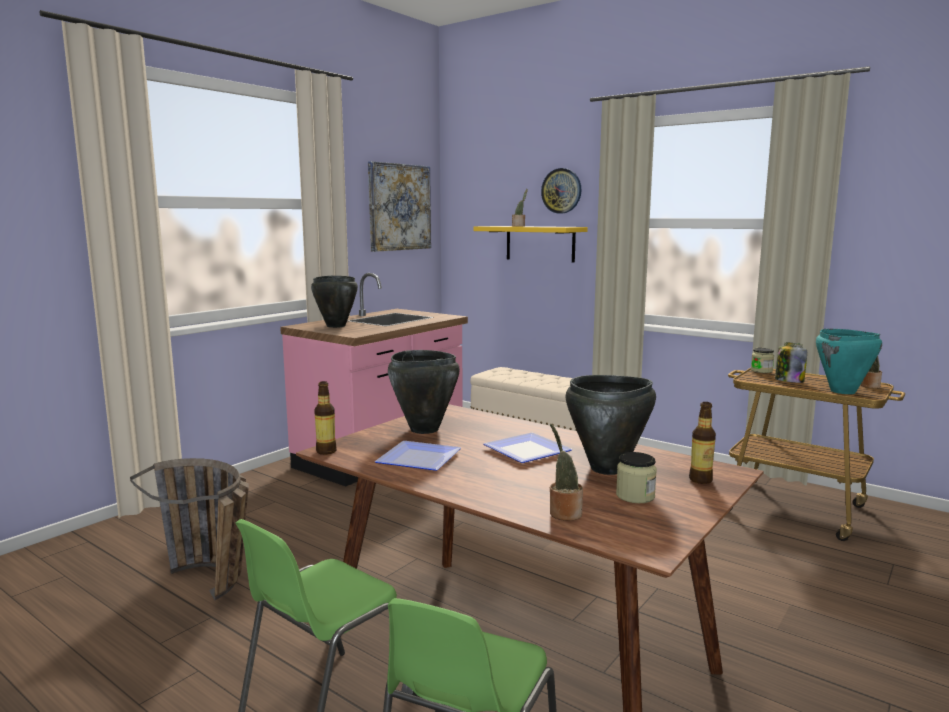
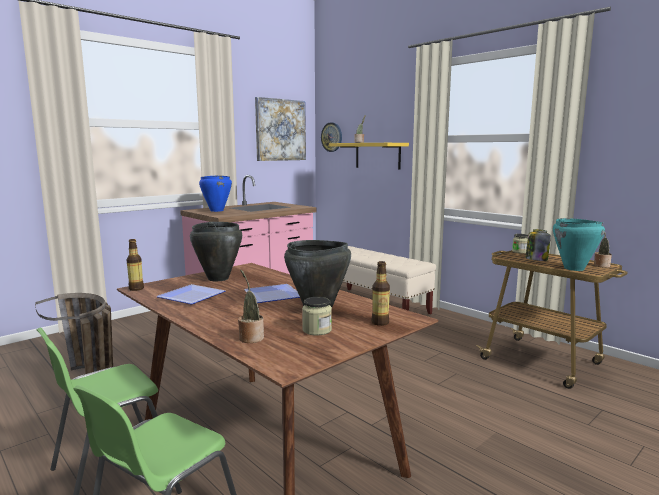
camera: 10 degrees right, 0 degrees up
black cooking pot [311,276,358,328] -> blue cooking pot [199,176,232,212]
wall clock [541,168,581,214] -> wall clock moved to [321,122,342,152]

